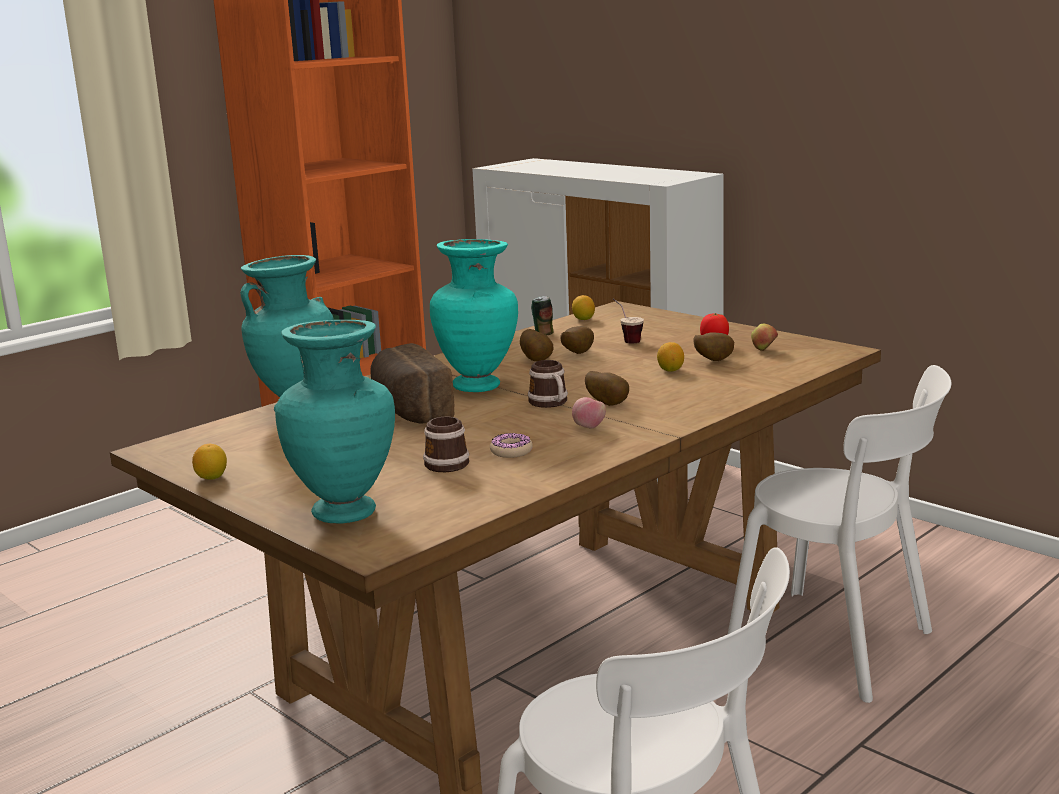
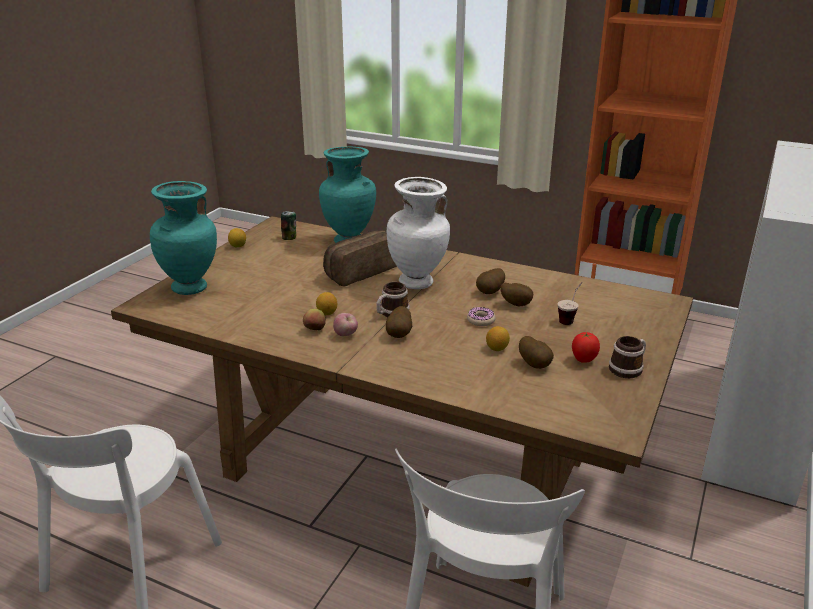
camera: 70 degrees right, 10 degrees up
mug [423,417,469,472] -> mug moved to [609,336,646,378]
turquoise vase [430,239,518,392] -> white vase [387,177,450,289]
donut [490,433,533,458] -> donut moved to [467,307,496,326]
can [531,296,554,335] -> can moved to [281,211,296,240]
lemon [572,295,595,320] -> lemon moved to [316,292,337,315]
apple [751,324,778,351] -> apple moved to [303,309,326,330]

